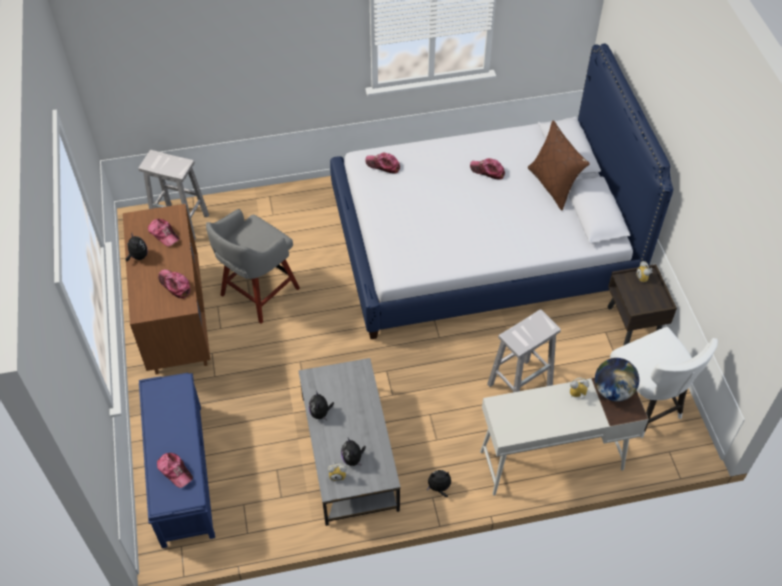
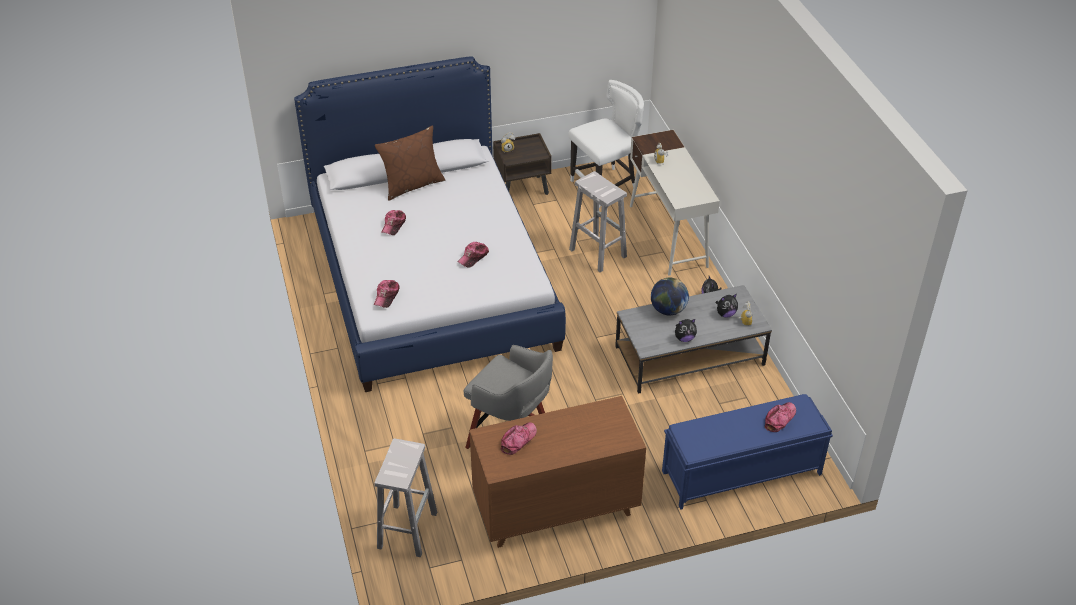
camera: 95 degrees left, 10 degrees down
plush toy [126,234,148,261] -> none
cap [158,269,190,299] -> cap moved to [458,242,489,268]
globe [595,358,639,402] -> globe moved to [651,278,689,315]

